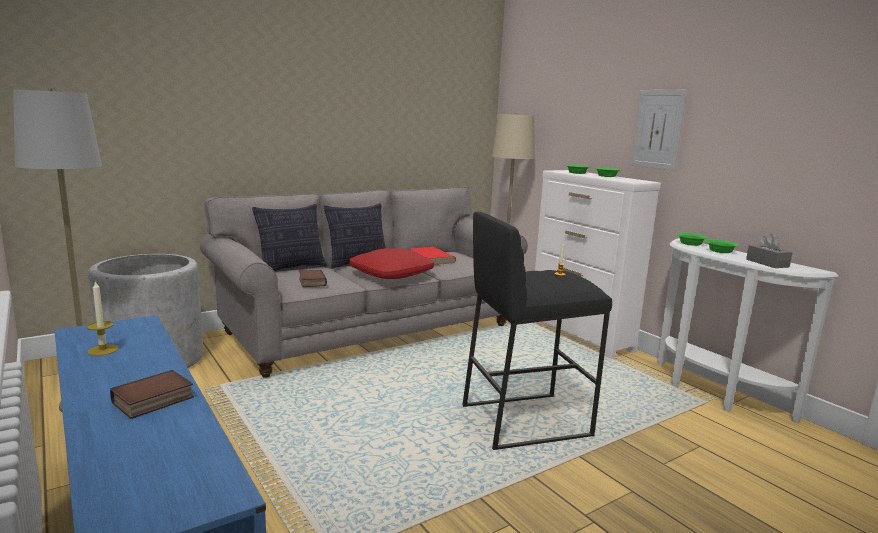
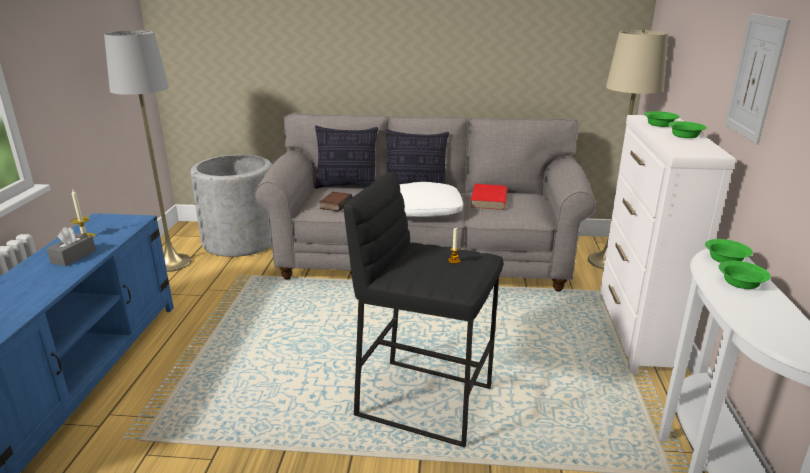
camera: 40 degrees right, 10 degrees up
book [110,370,194,419] -> none
red pillow [349,248,434,279] -> white pillow [399,182,463,217]
grey tissue box [746,234,793,268] -> grey tissue box moved to [46,227,96,266]

